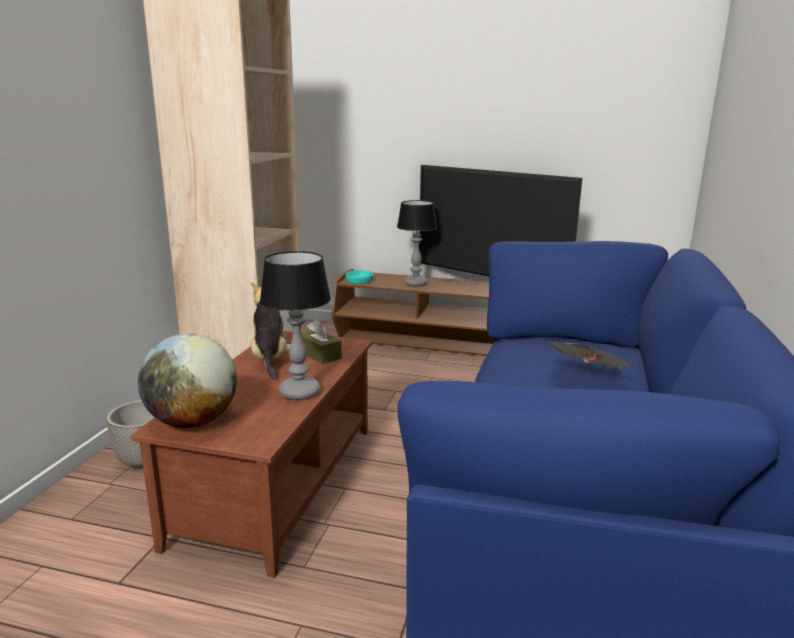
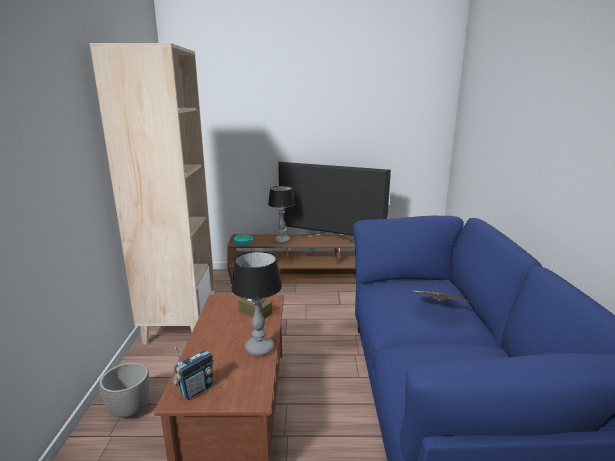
camera: 15 degrees left, 0 degrees up
globe [138,334,237,428] -> radio [173,347,214,400]
plush toy [250,282,290,379] -> none

